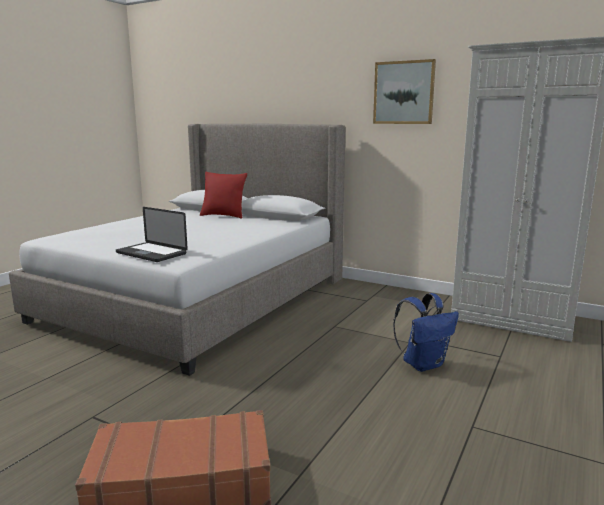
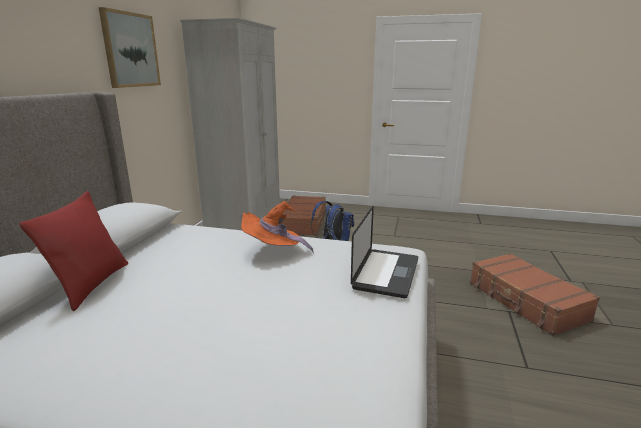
camera: 105 degrees left, 5 degrees up
none -> orange hat [241,201,314,253]
none -> brown suitcase [280,195,326,236]

